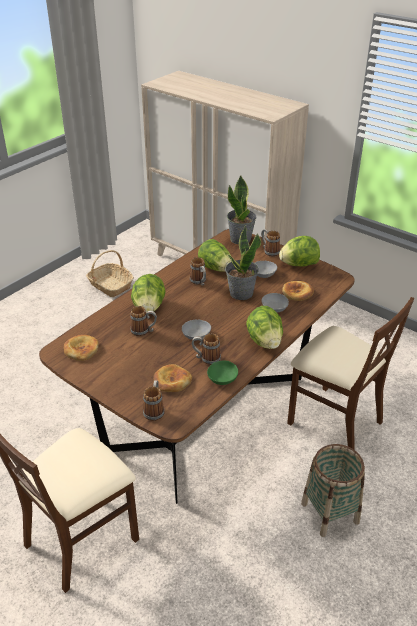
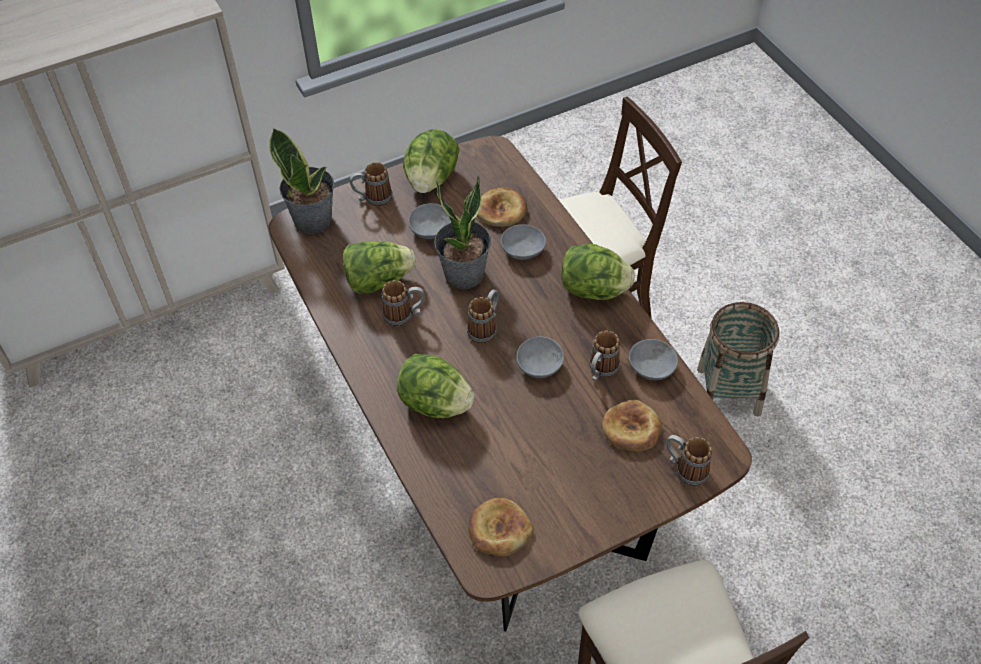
camera: 65 degrees left, 15 degrees up
basket [86,250,134,297] -> none
mug [130,306,157,336] -> mug moved to [467,289,499,344]
green bowl [207,361,238,385] -> grey bowl [629,339,678,380]

